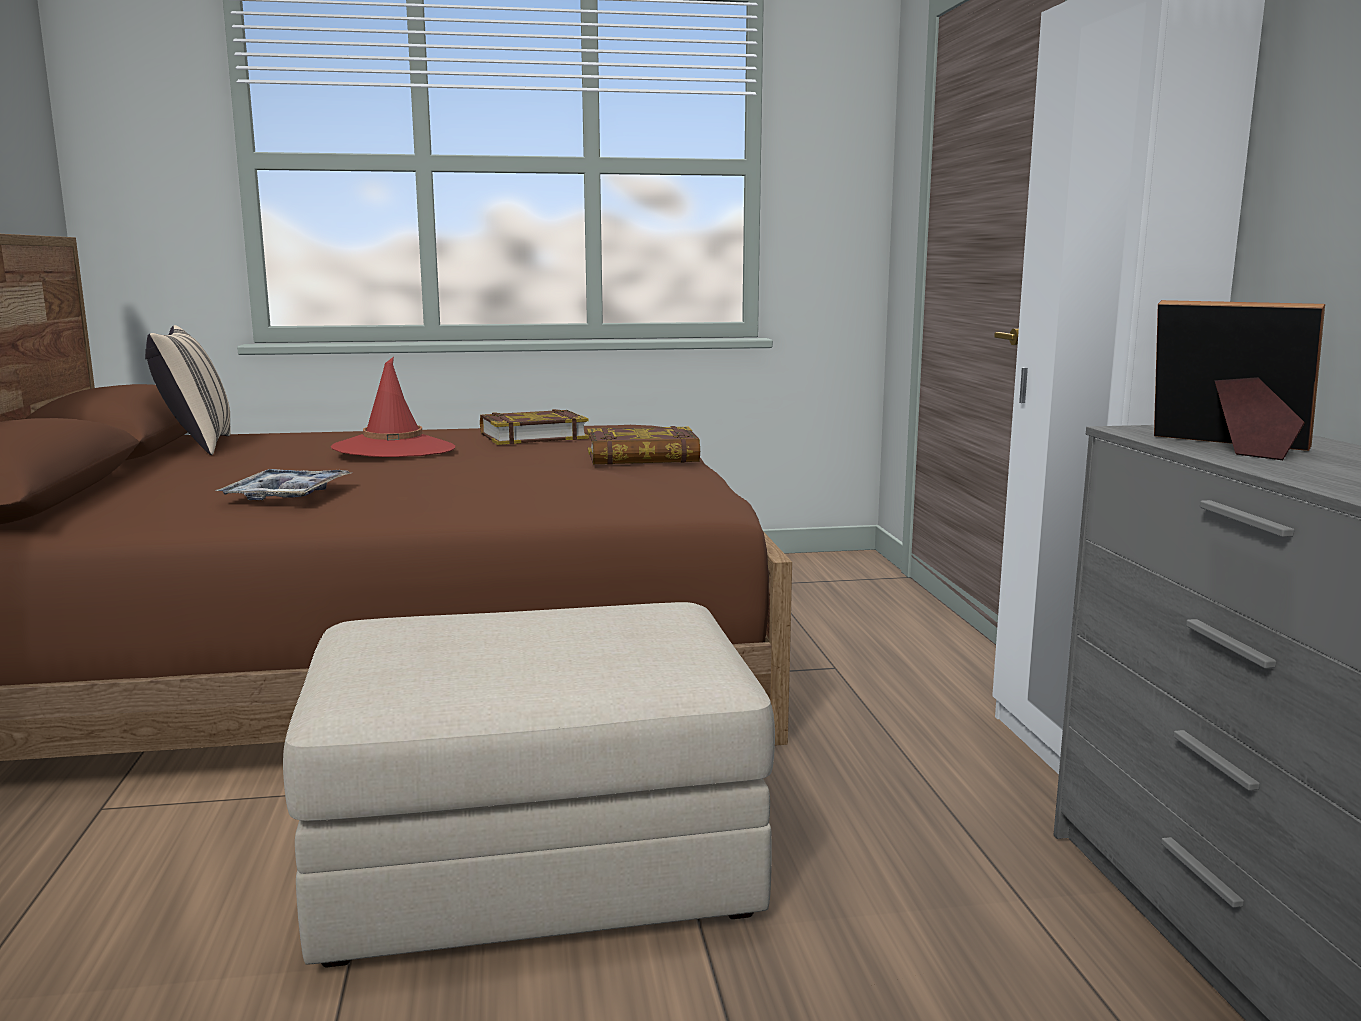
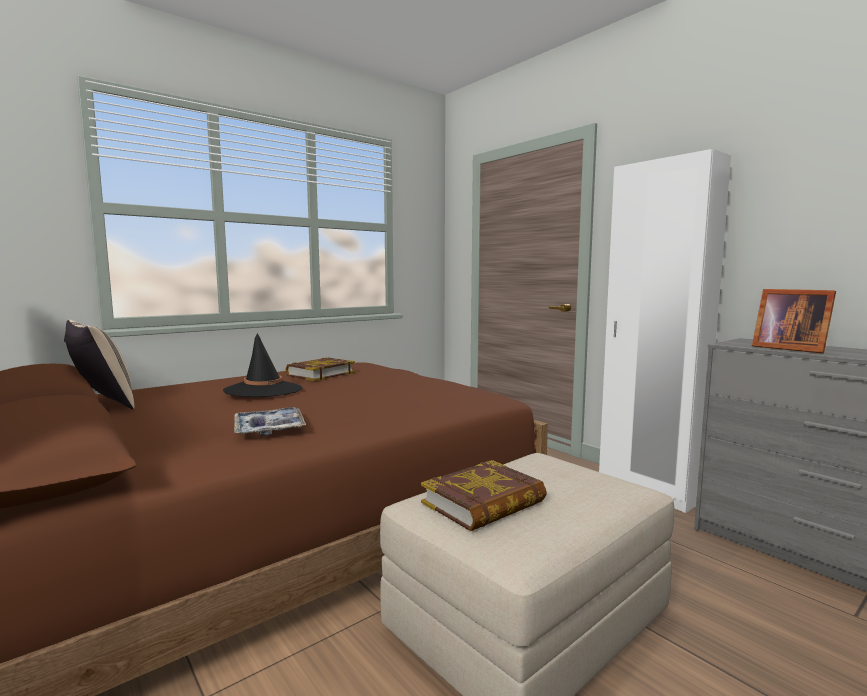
camera: 30 degrees left, 5 degrees down
red hat [331,357,455,457] -> black hat [223,333,303,397]
book [587,426,700,465] -> book moved to [421,460,547,531]
picture frame [1154,300,1325,460] -> picture frame turned 135 degrees counterclockwise [752,289,836,354]

